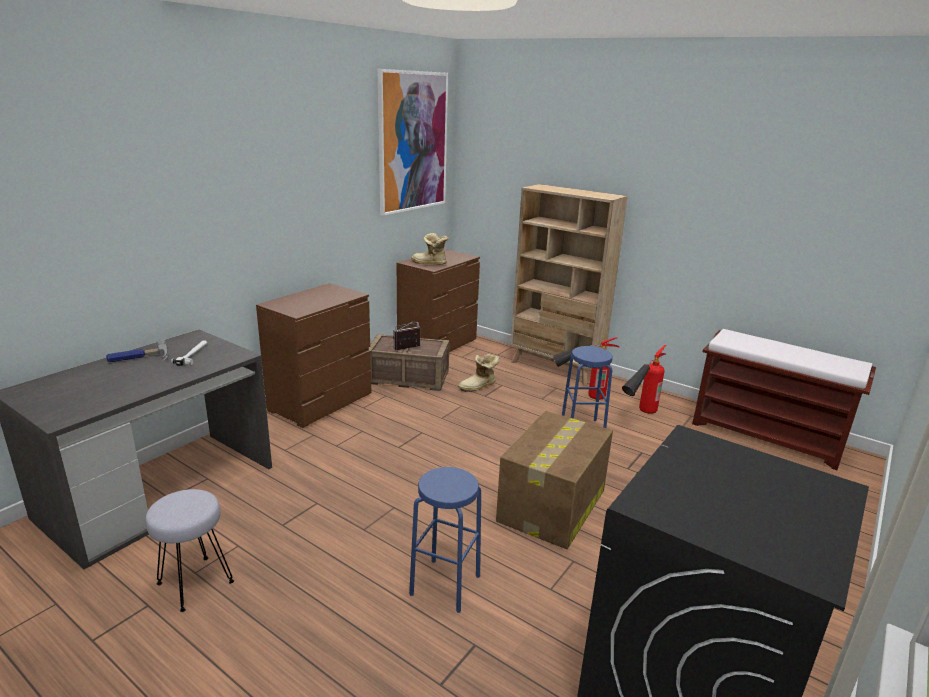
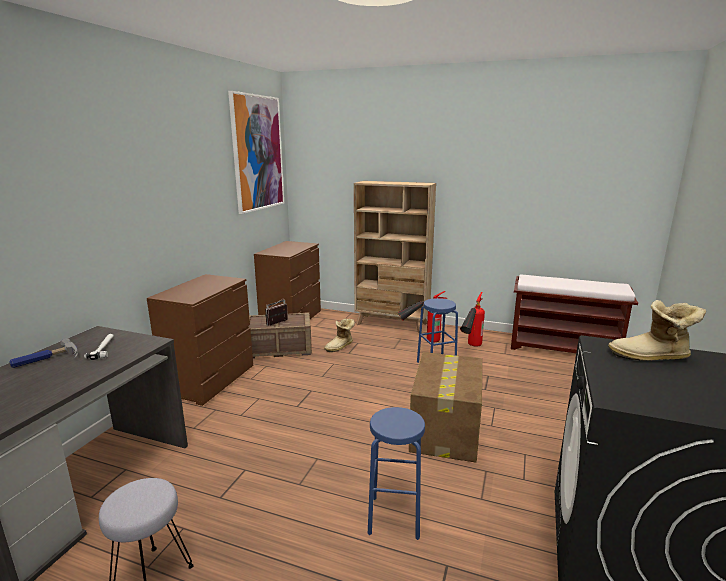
camera: 15 degrees left, 5 degrees down
boot [411,233,449,265] -> boot moved to [608,300,706,361]

